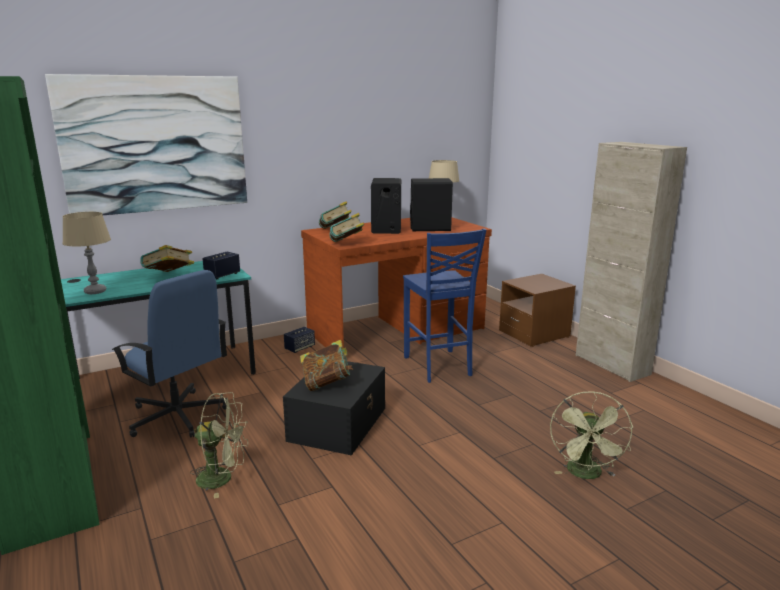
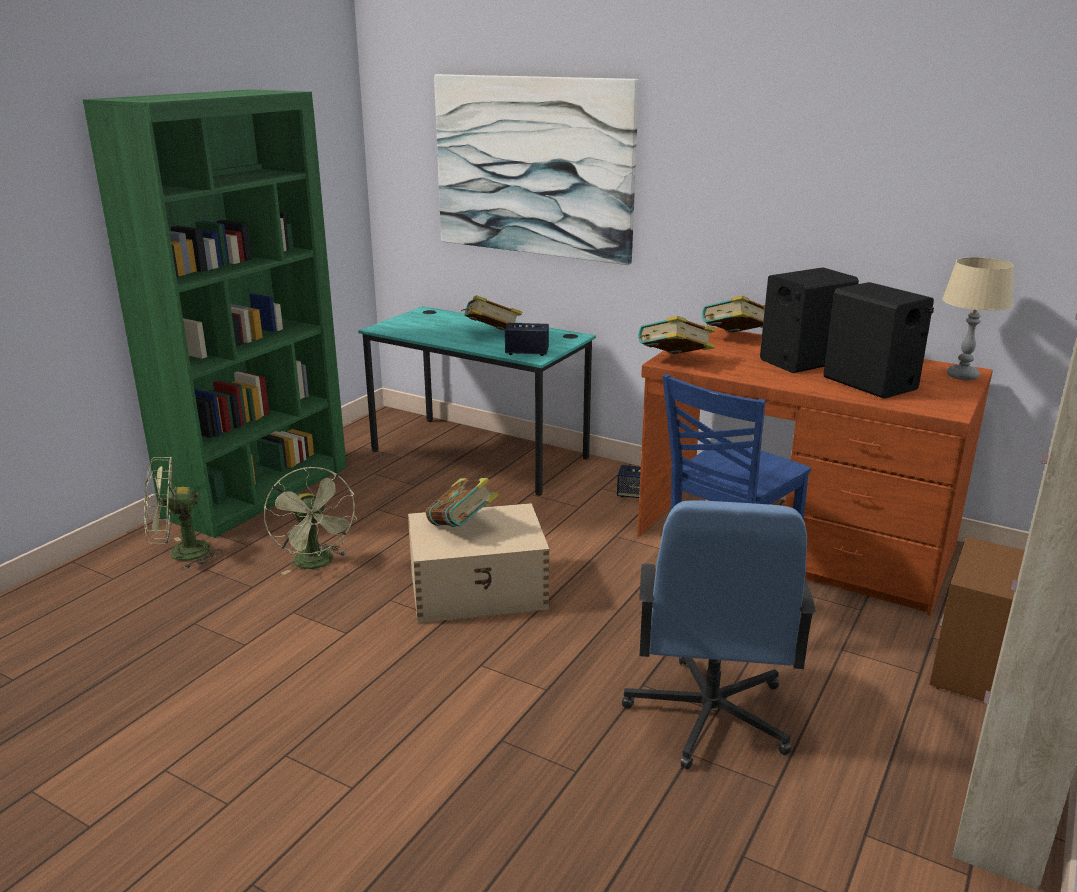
camera: 60 degrees right, 5 degrees up
beige table lamp [62,212,111,294] -> none
blue office chair [112,270,227,438] -> blue office chair moved to [622,500,816,769]
black storage box [283,361,385,456] -> beige storage box [408,503,549,623]
green fan [550,391,633,479] -> green fan moved to [144,456,223,569]

